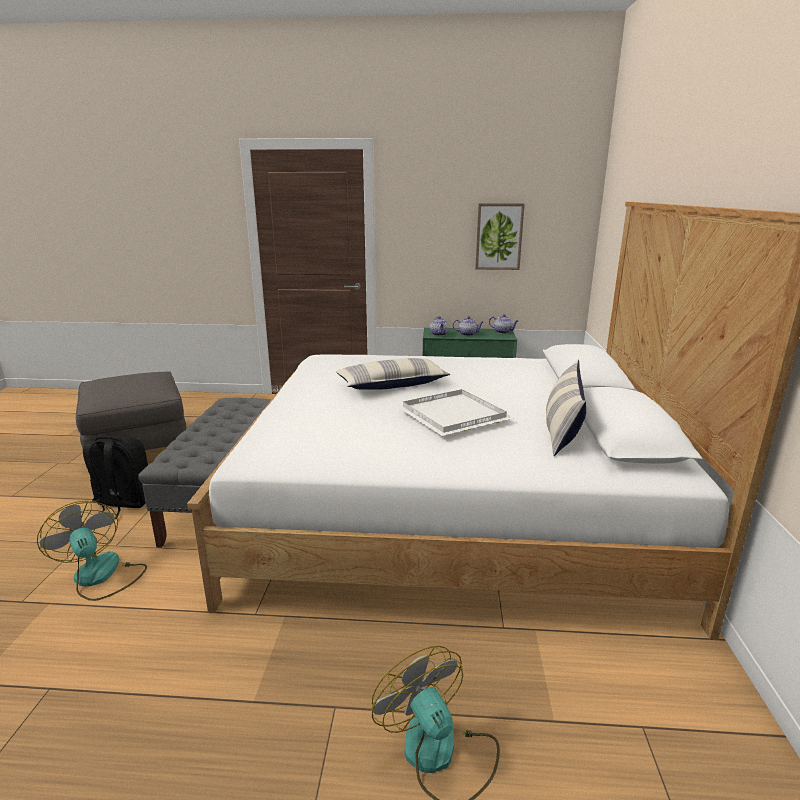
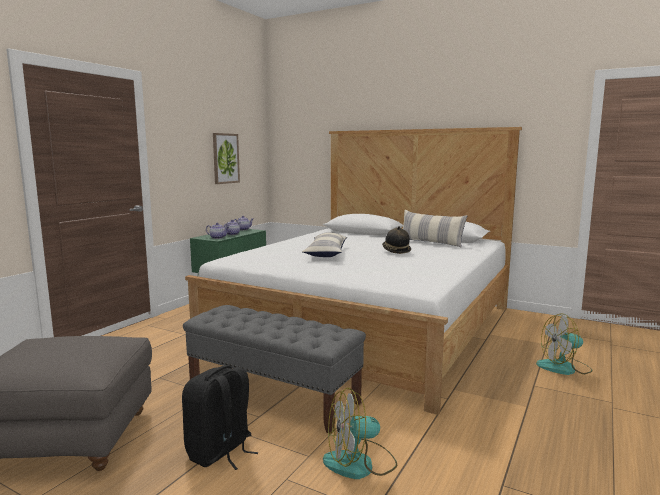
camera: 65 degrees left, 10 degrees down
white tray [397,389,513,436] -> hat [382,226,411,254]

